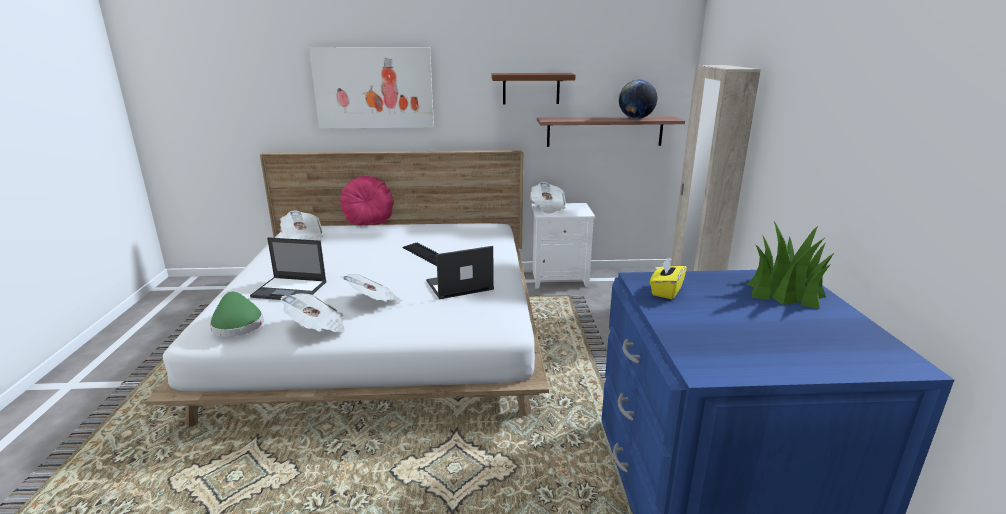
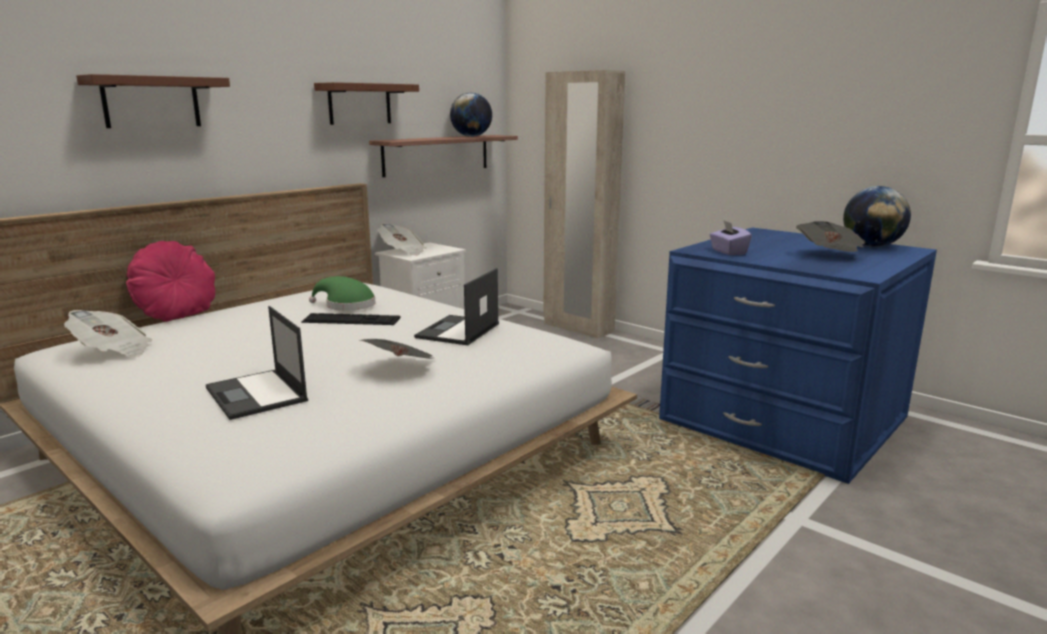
camera: 45 degrees left, 5 degrees down
green hat [210,292,264,337] -> green hat moved to [309,276,375,311]
laptop [250,237,327,300] -> laptop turned 90 degrees clockwise [206,306,308,420]
newspaper [281,294,345,333] -> newspaper moved to [796,221,865,252]
picture [309,47,434,128] -> brown shelf [76,74,230,128]
yellow tissue box [650,257,687,299] -> purple tissue box [710,221,752,255]
potted plant [747,221,834,309] -> none
none -> globe [843,186,911,247]

